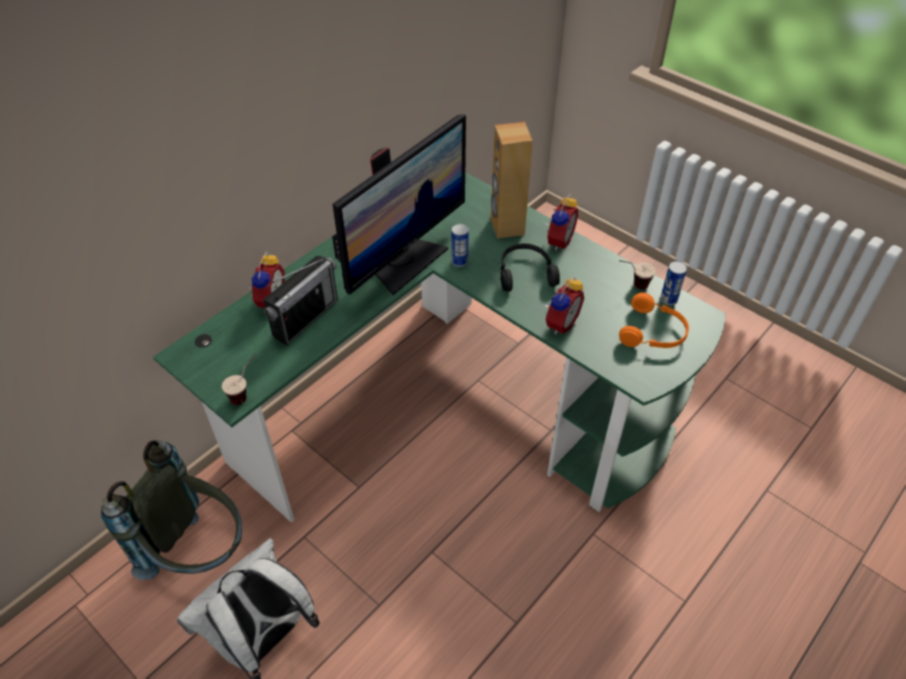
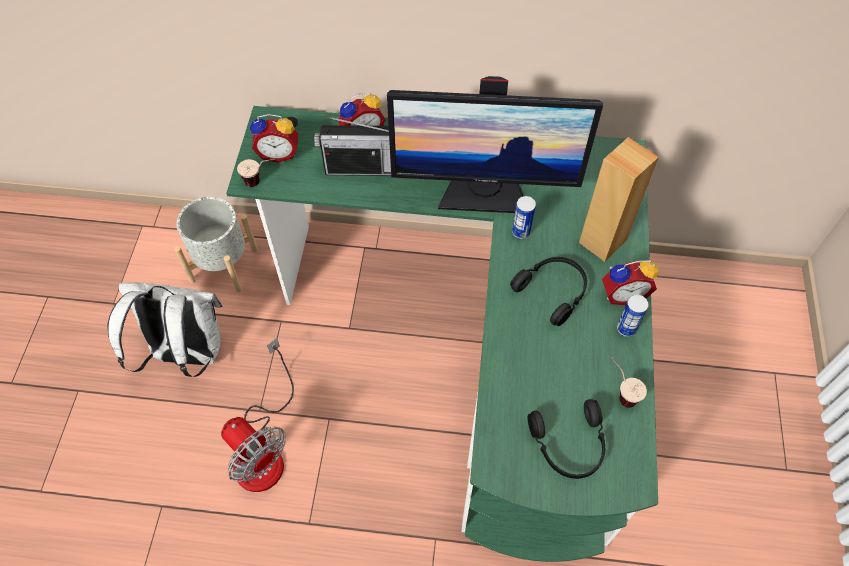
camera: 55 degrees right, 10 degrees up
grey backpack [101,440,242,580] -> grey planter [174,197,258,292]
alarm clock [544,276,584,334] -> alarm clock moved to [250,114,298,163]
orange headphones [619,293,689,348] -> black headphones [528,399,605,479]
can [660,261,687,306] -> can moved to [617,295,649,337]
none -> fan [221,337,294,492]

